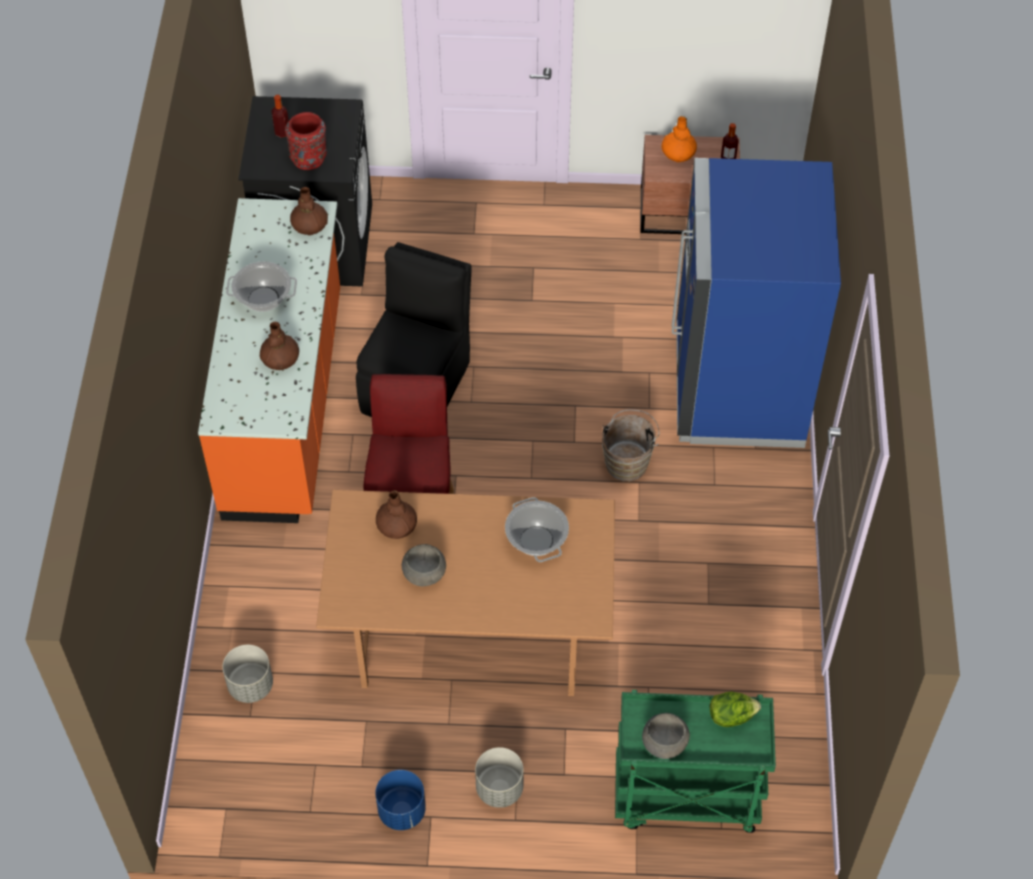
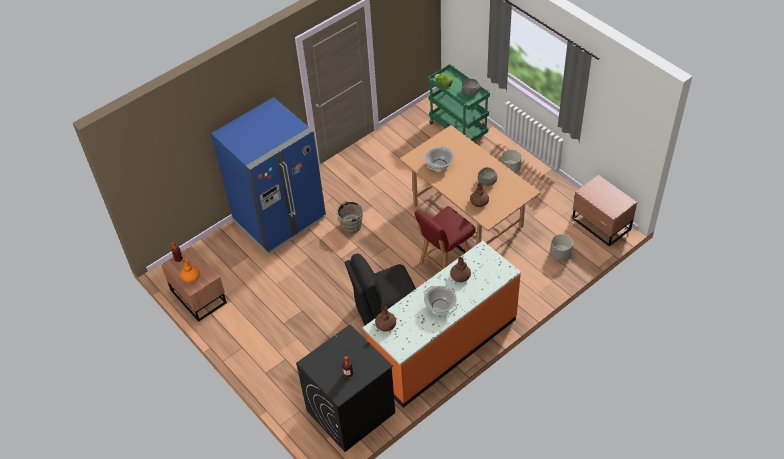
camera: 130 degrees left, 5 degrees down
red vase [285,112,327,170] -> none
blue planter [375,770,426,830] -> none
none -> brown nightstand [572,175,637,247]

